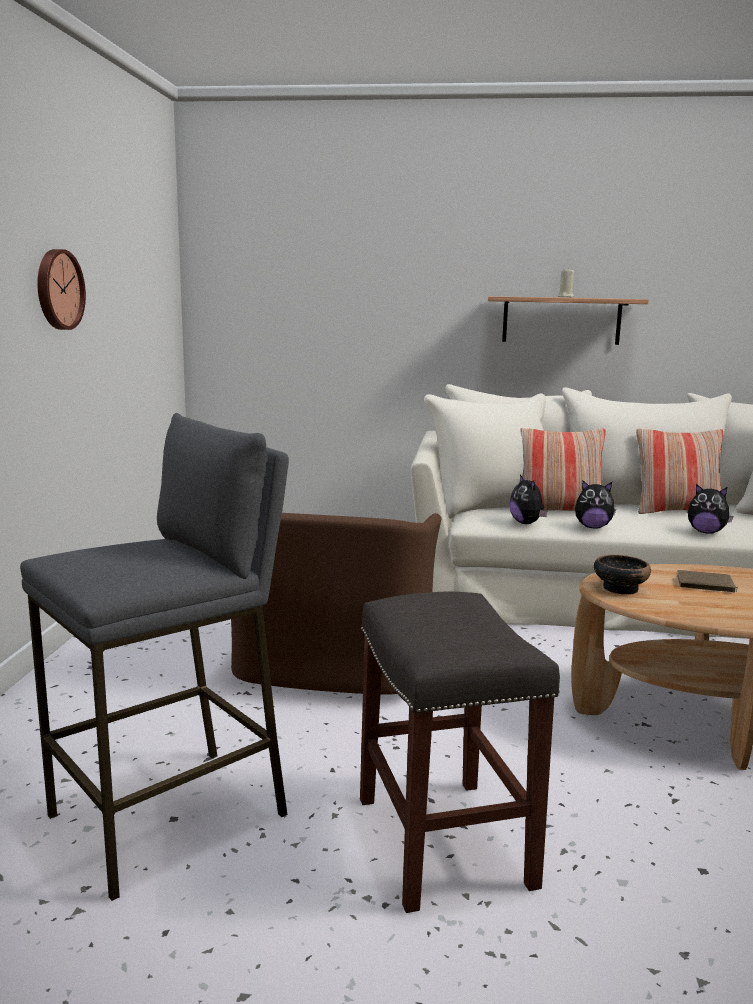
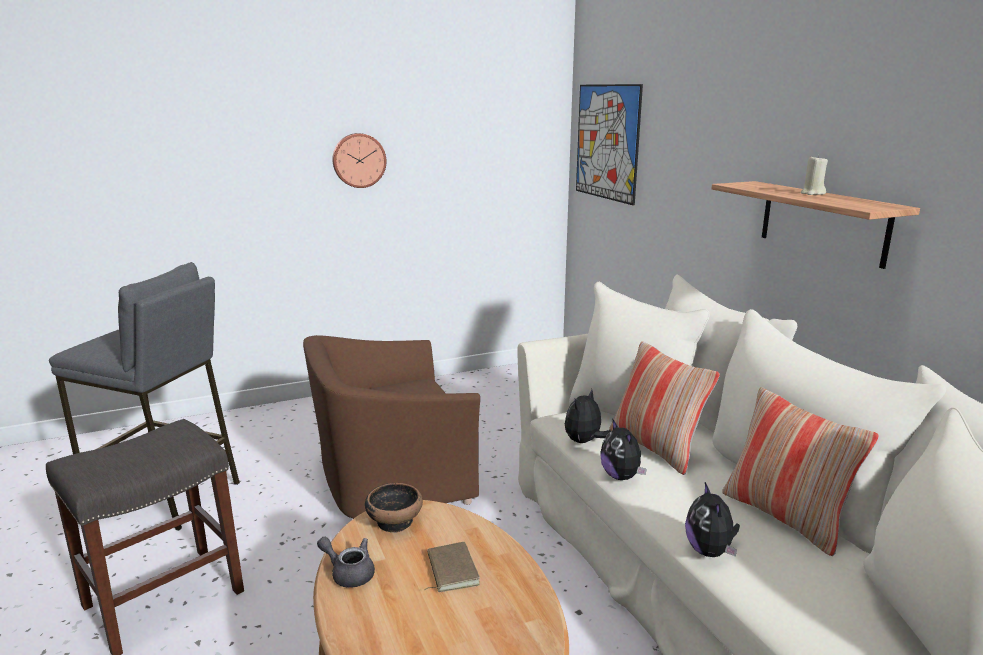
camera: 60 degrees right, 5 degrees up
none -> grey teapot [317,537,375,588]
none -> picture [576,84,643,205]

